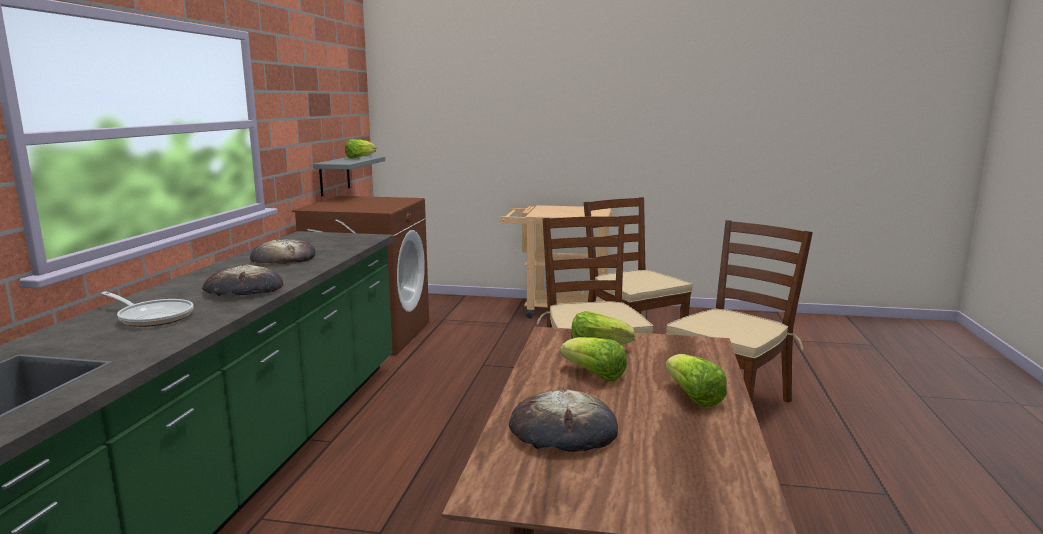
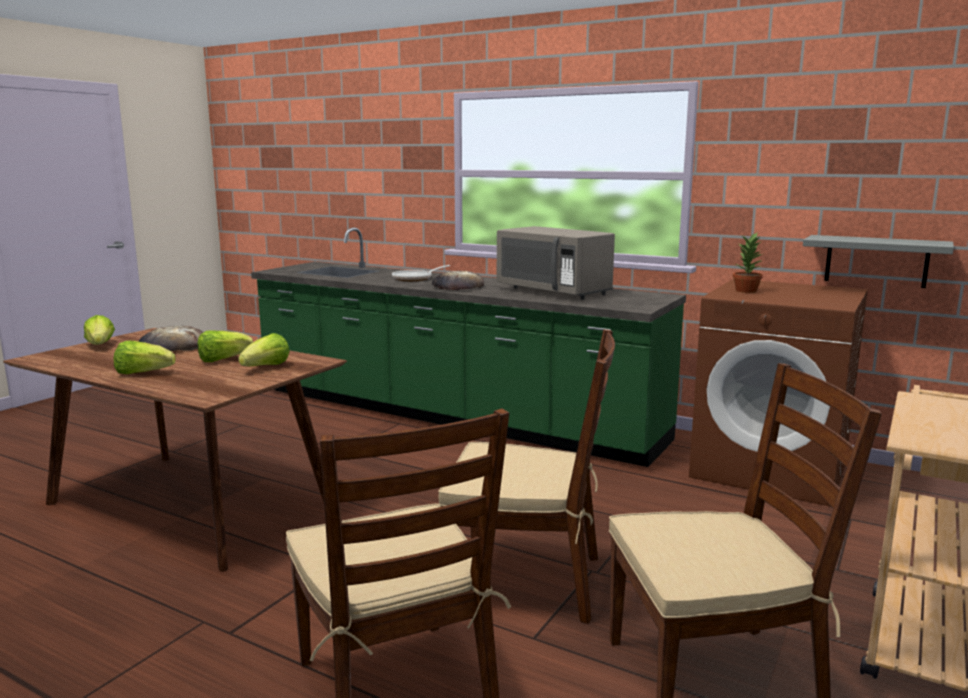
camera: 110 degrees right, 0 degrees up
bread [250,239,316,264] -> grey microwave [497,226,615,299]
lettuce [345,139,376,158] -> lettuce moved to [84,315,115,345]
none -> potted plant [733,233,763,293]

